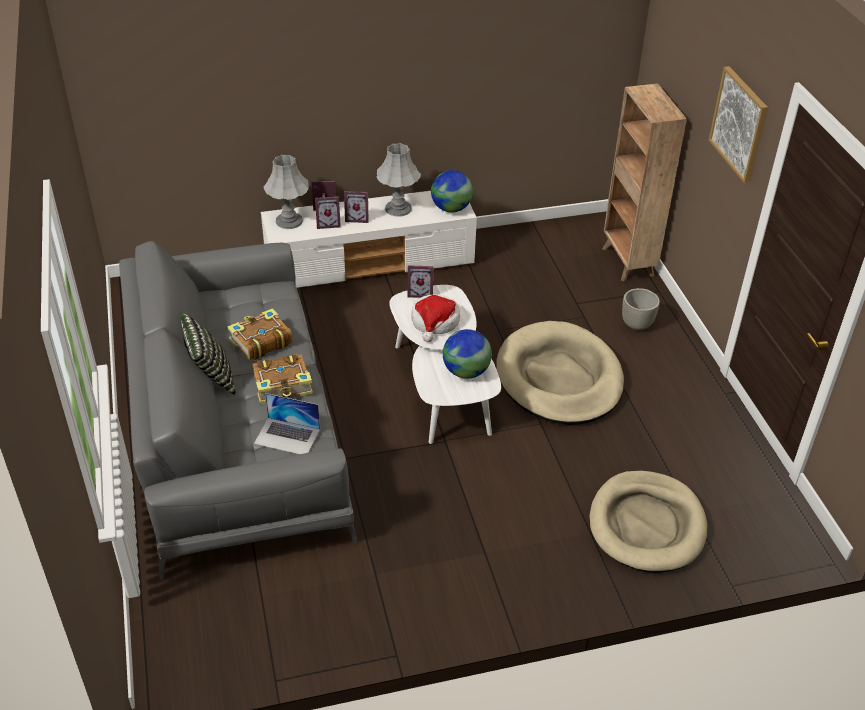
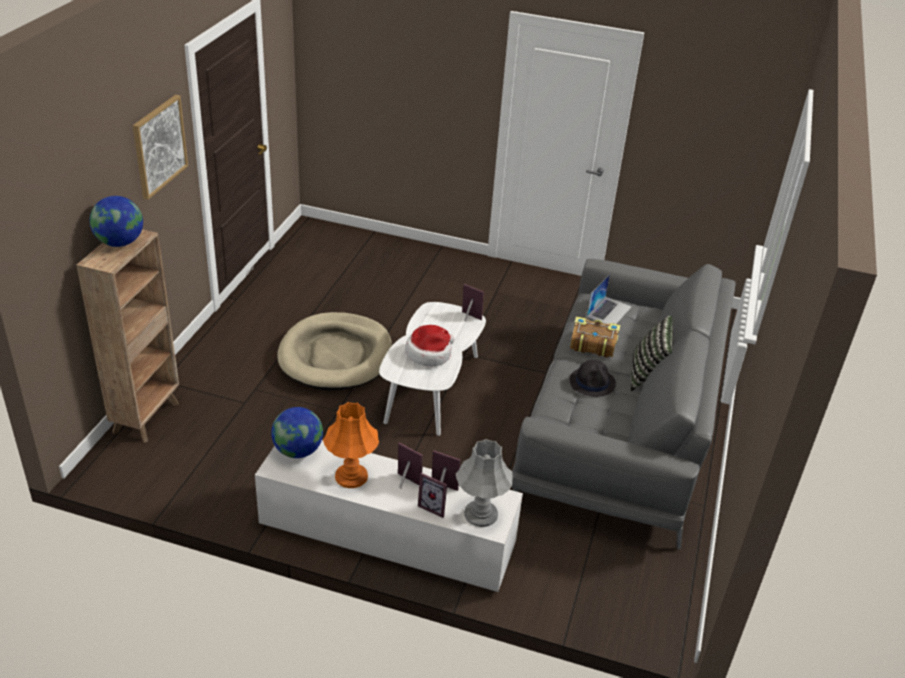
camera: 150 degrees left, 5 degrees down
book [228,308,292,360] -> black hat [570,360,616,397]
laptop [254,393,320,454] -> laptop turned 75 degrees clockwise [587,274,632,324]
grey table lamp [377,143,421,216] -> orange table lamp [323,402,379,488]
picture frame [408,265,434,298] -> picture frame moved to [462,284,484,322]
globe [443,329,492,379] -> globe moved to [90,196,143,247]
beige dog bed [589,470,707,573] -> none
grey planter [622,288,660,330] -> none

